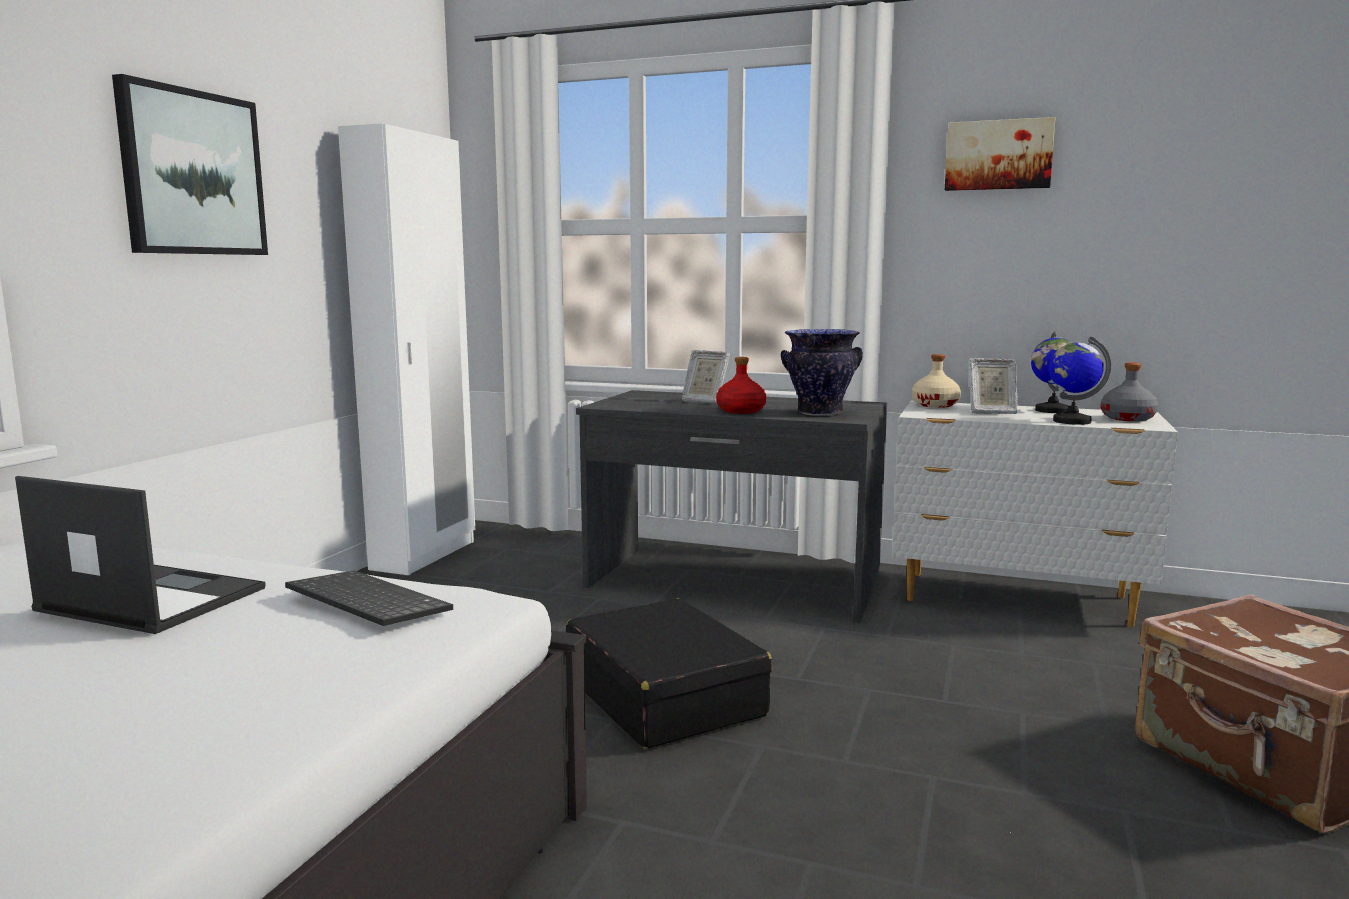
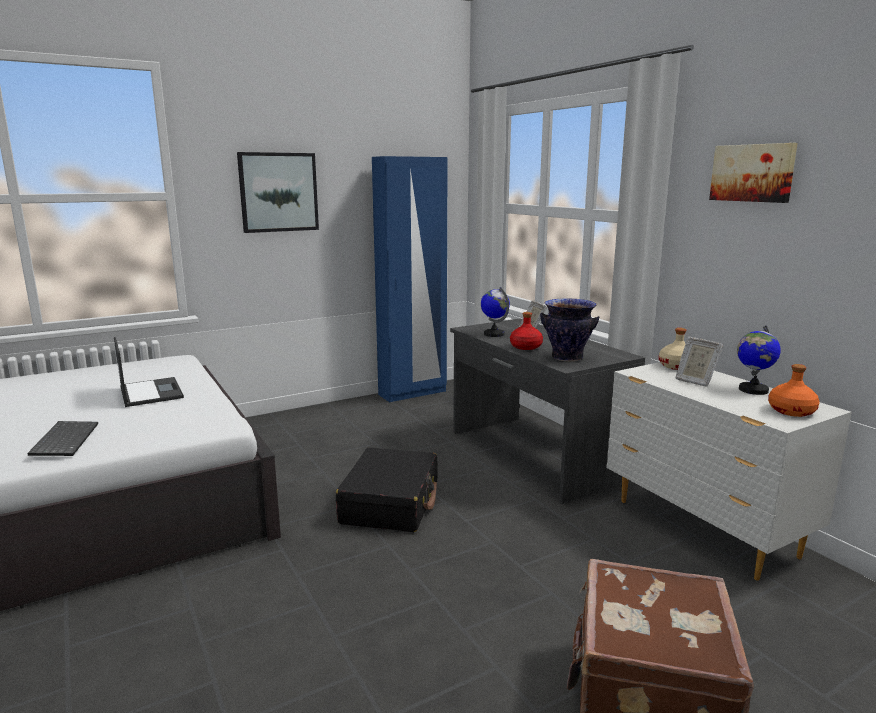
camera: 40 degrees right, 5 degrees up
keyboard [285,570,453,626] -> keyboard moved to [28,421,98,456]
white wardrobe [338,123,475,575] -> blue wardrobe [372,156,448,402]
globe [1049,336,1111,425] -> globe moved to [481,287,510,337]
grey bottle [1101,362,1158,421] -> orange bottle [768,364,820,417]

